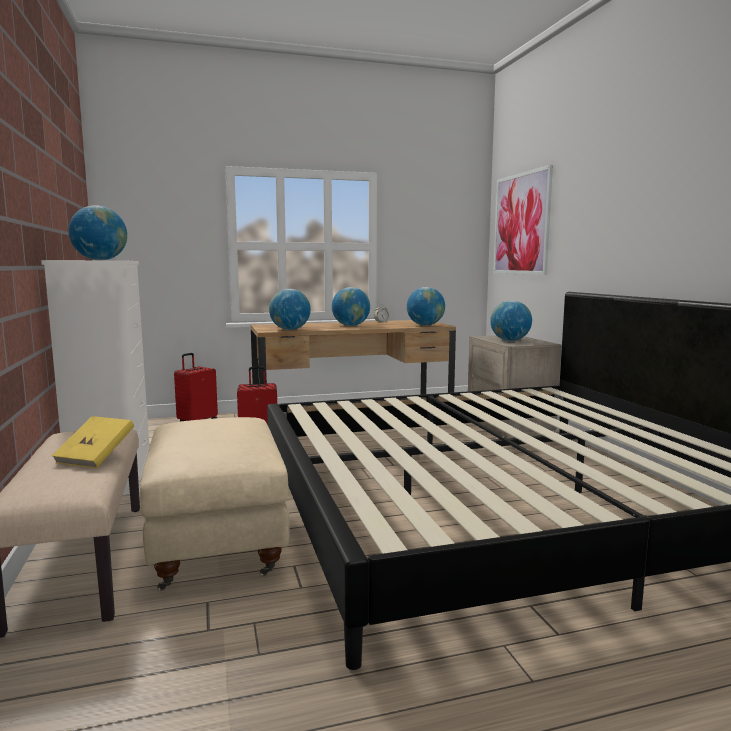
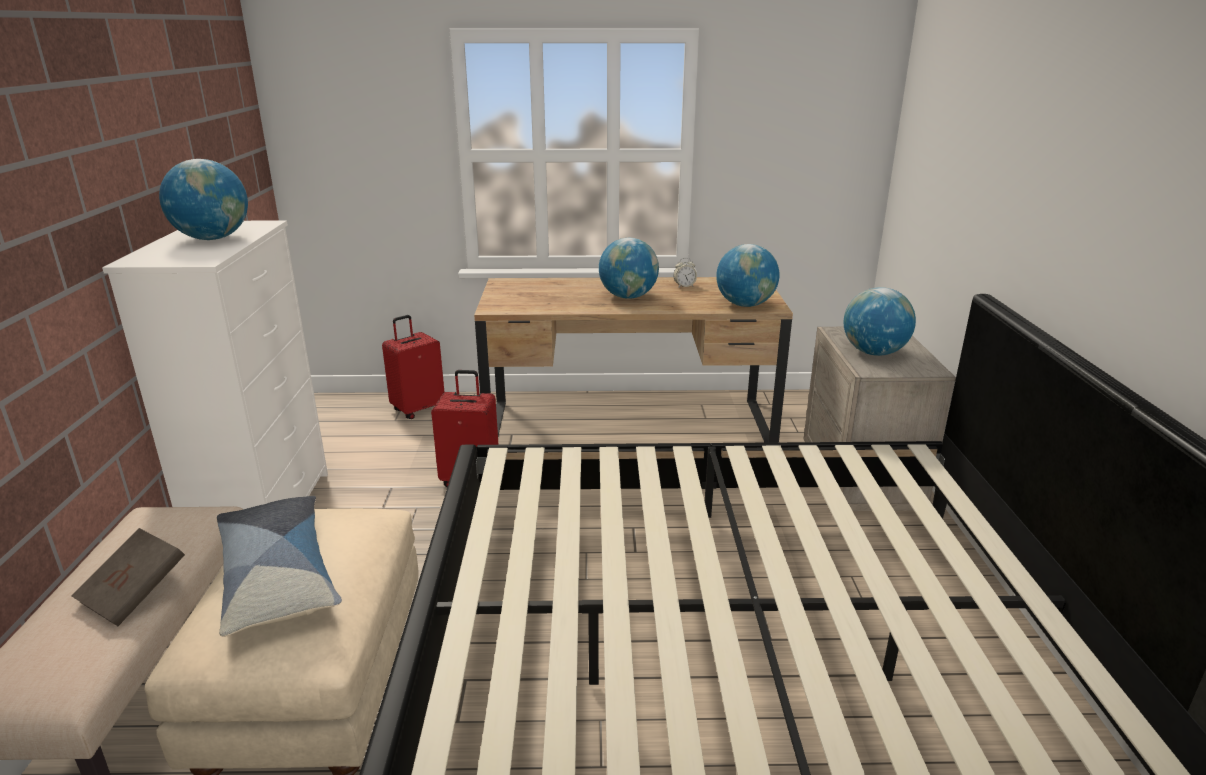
camera: 15 degrees right, 15 degrees up
yellow book [52,416,134,468] -> brown book [72,528,185,626]
globe [269,289,311,330] -> none
picture [493,165,553,275] -> none
none -> pillow [217,496,342,637]

